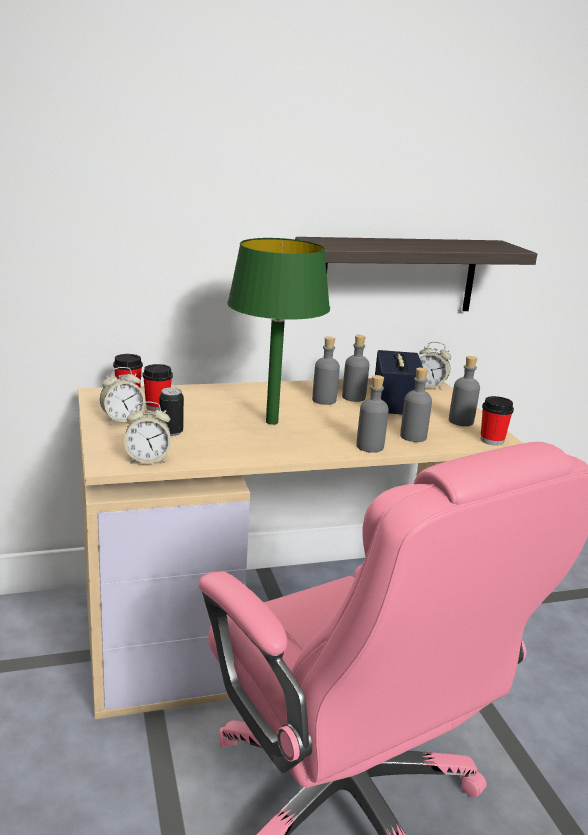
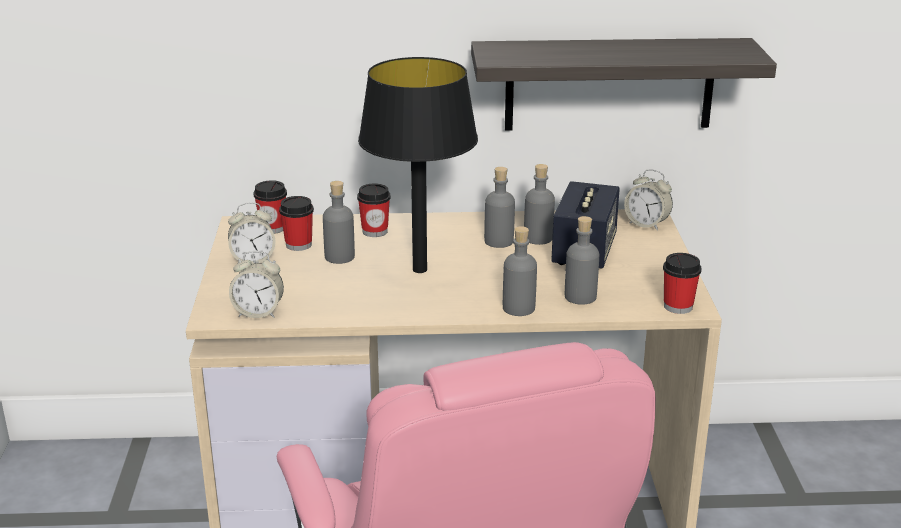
camera: 15 degrees right, 5 degrees up
can [159,387,184,436] -> none
green table lamp [227,238,330,425] -> black table lamp [358,57,478,273]
grey bottle [449,356,480,426] -> grey bottle moved to [323,181,355,264]
none -> cup [357,184,391,237]

